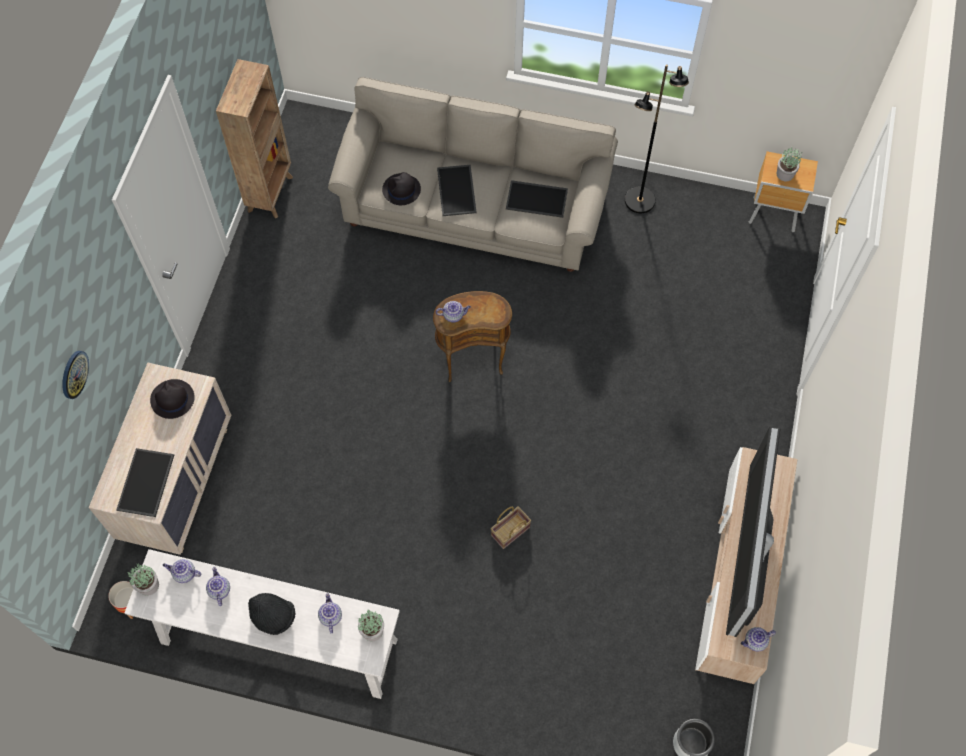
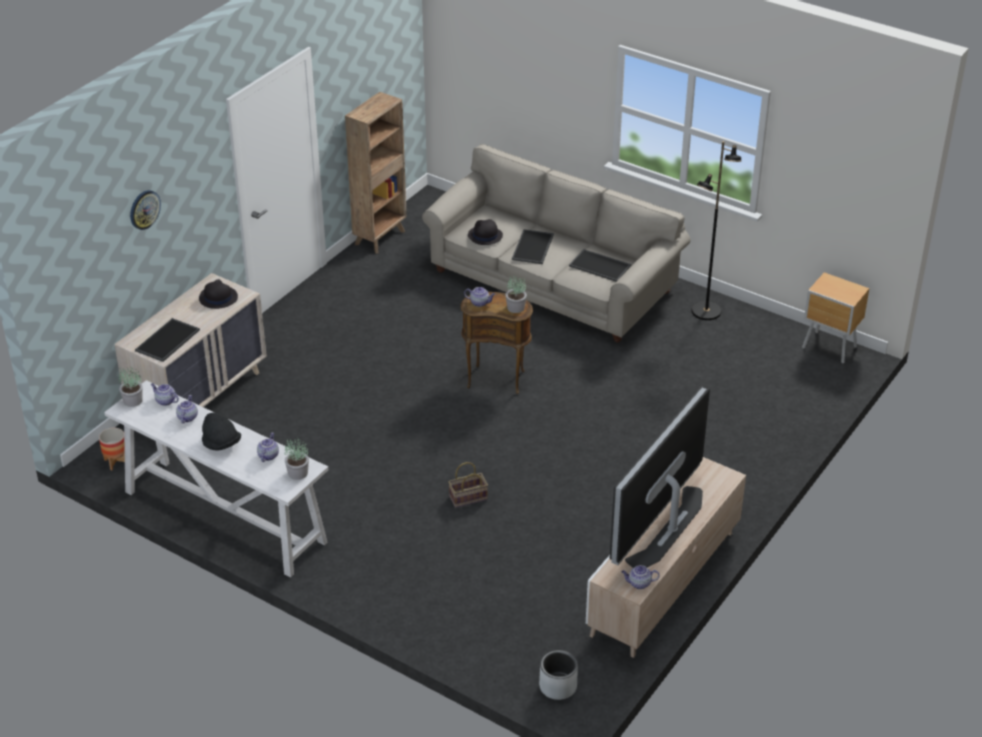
camera: 20 degrees right, 25 degrees down
potted plant [777,148,801,181] -> potted plant moved to [505,275,527,313]

